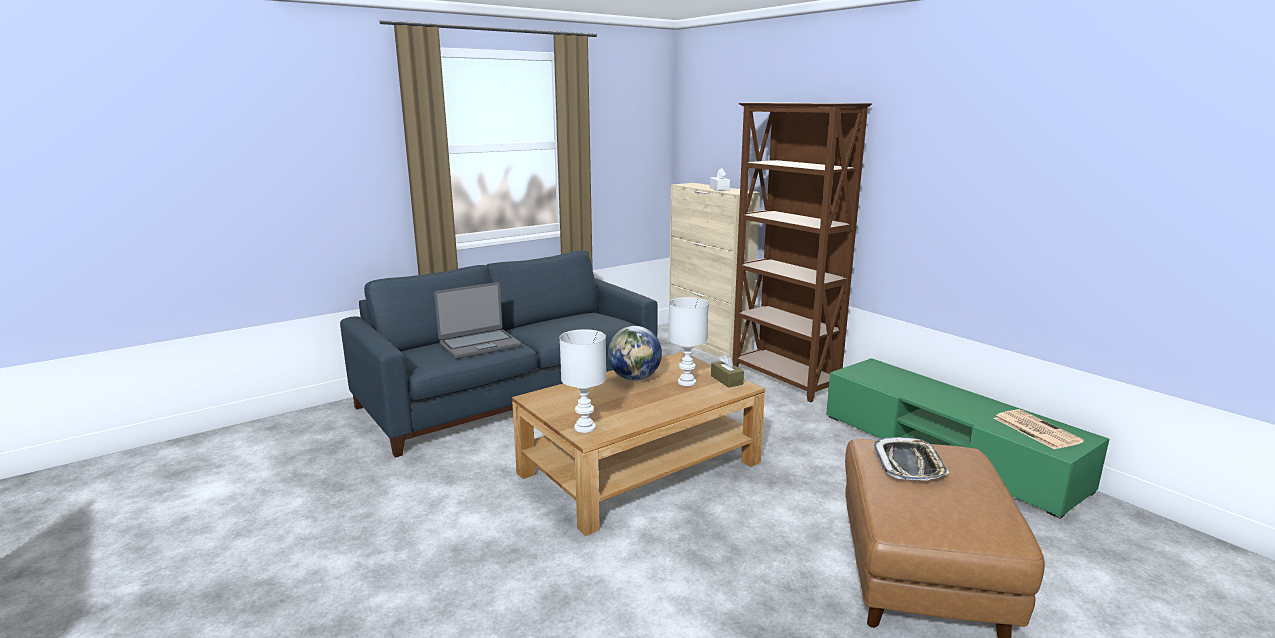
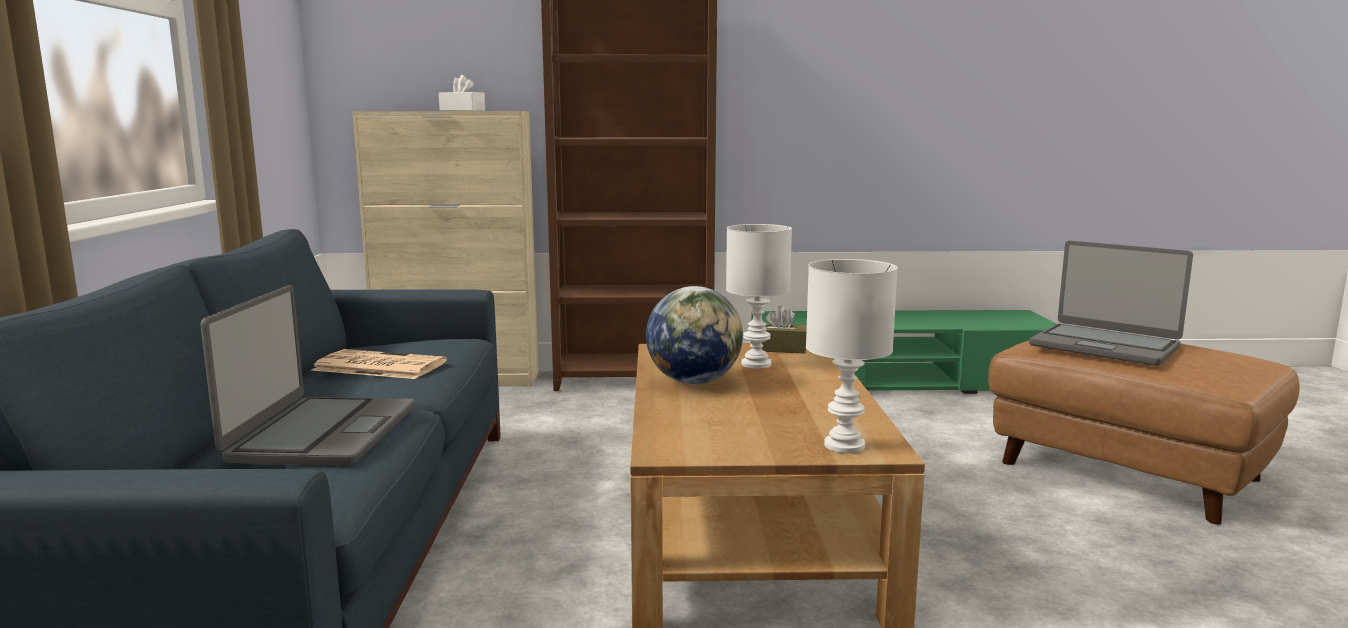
camera: 55 degrees left, 5 degrees down
tray [874,437,950,481] -> laptop [1029,241,1193,366]
newspaper [994,409,1084,450] -> newspaper moved to [311,349,447,379]

